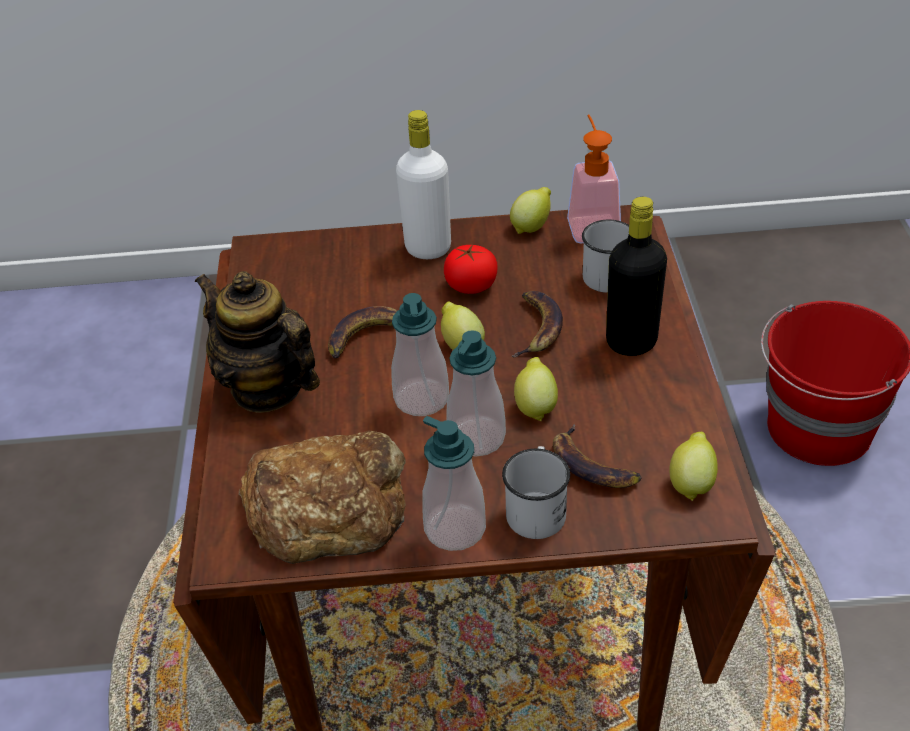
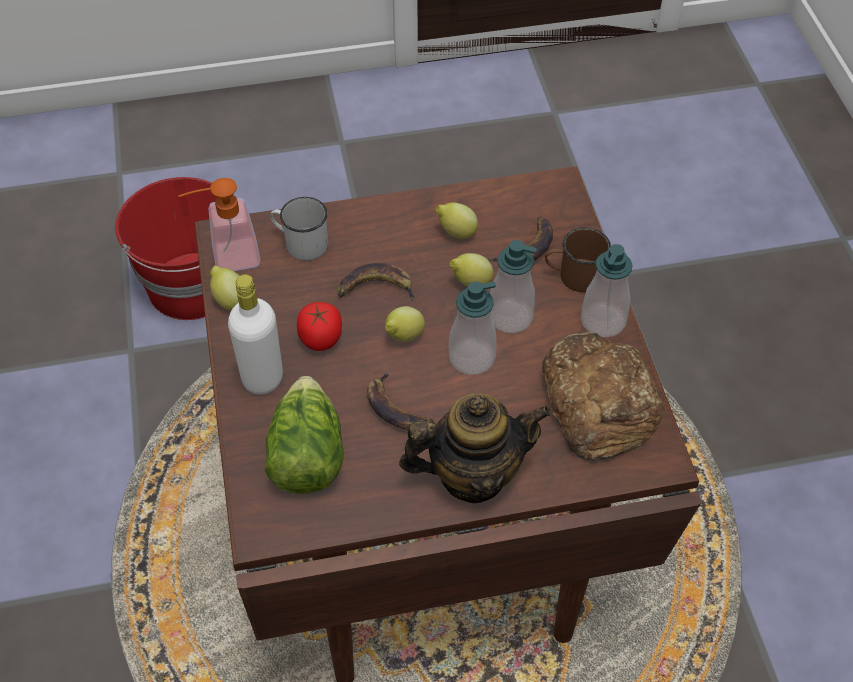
camera: 100 degrees left, 10 degrees up
teapot [195,271,320,413] -> teapot turned 135 degrees counterclockwise [399,394,551,503]
white mug [502,446,570,539] -> brown mug [545,227,611,292]
black bottle [606,197,667,356] -> none
lemon [670,432,718,501] -> lemon moved to [436,202,478,239]
none -> lettuce [265,376,343,494]

